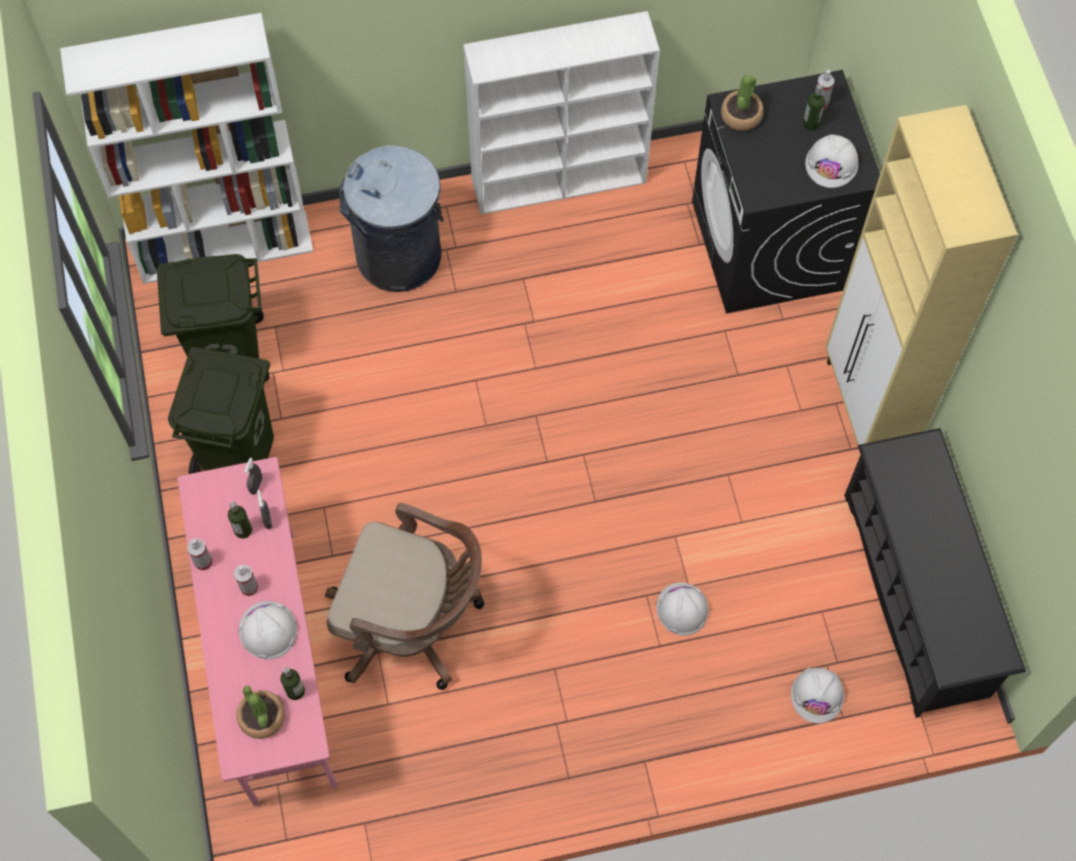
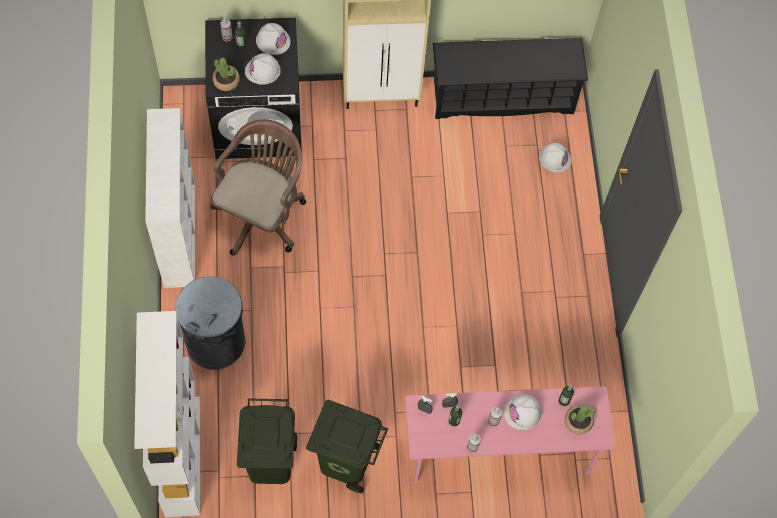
camera: 85 degrees left, 0 degrees up
brown office chair [325,503,484,690] -> brown office chair moved to [210,119,306,255]
white hard hat [656,582,709,636] -> white hard hat moved to [245,53,281,85]

